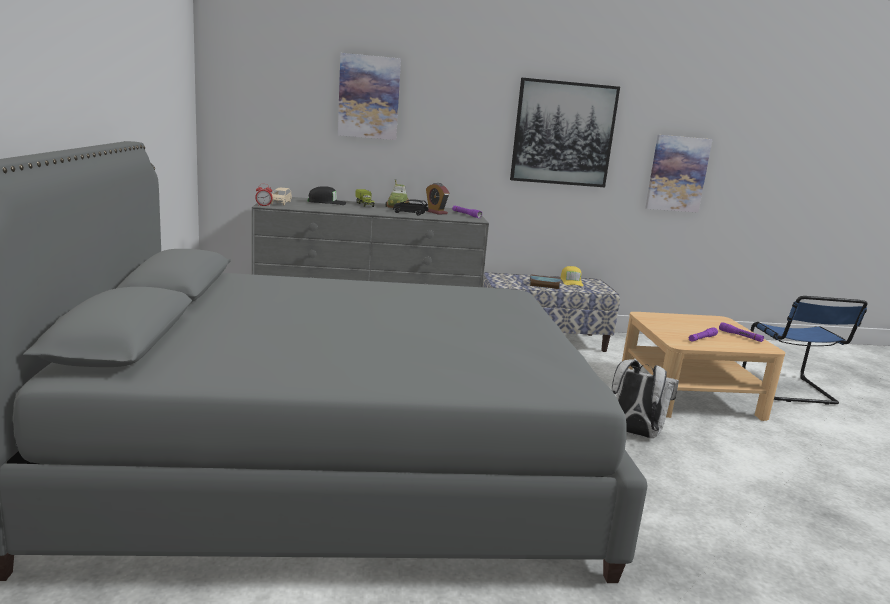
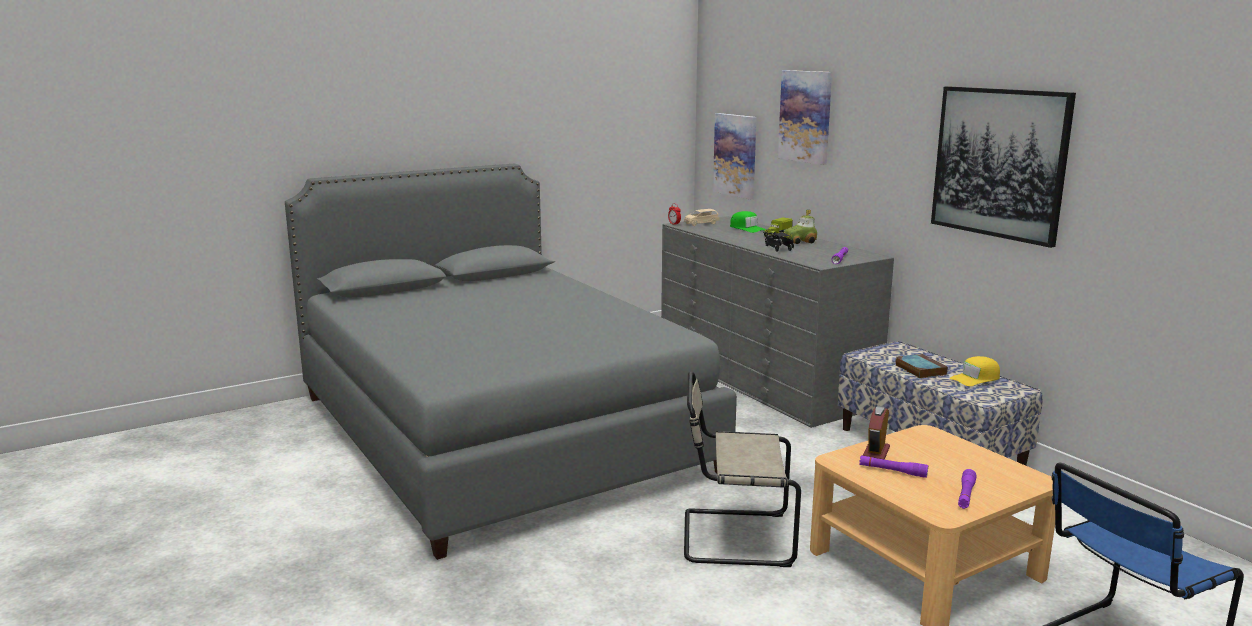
camera: 65 degrees right, 0 degrees up
black cap [308,186,346,205] -> green cap [730,211,766,233]
alarm clock [426,183,449,215] -> alarm clock moved to [863,406,890,460]
white backpack [612,359,679,438] -> beige chair [684,371,801,567]
picture [645,135,713,213] -> picture moved to [713,113,757,200]

